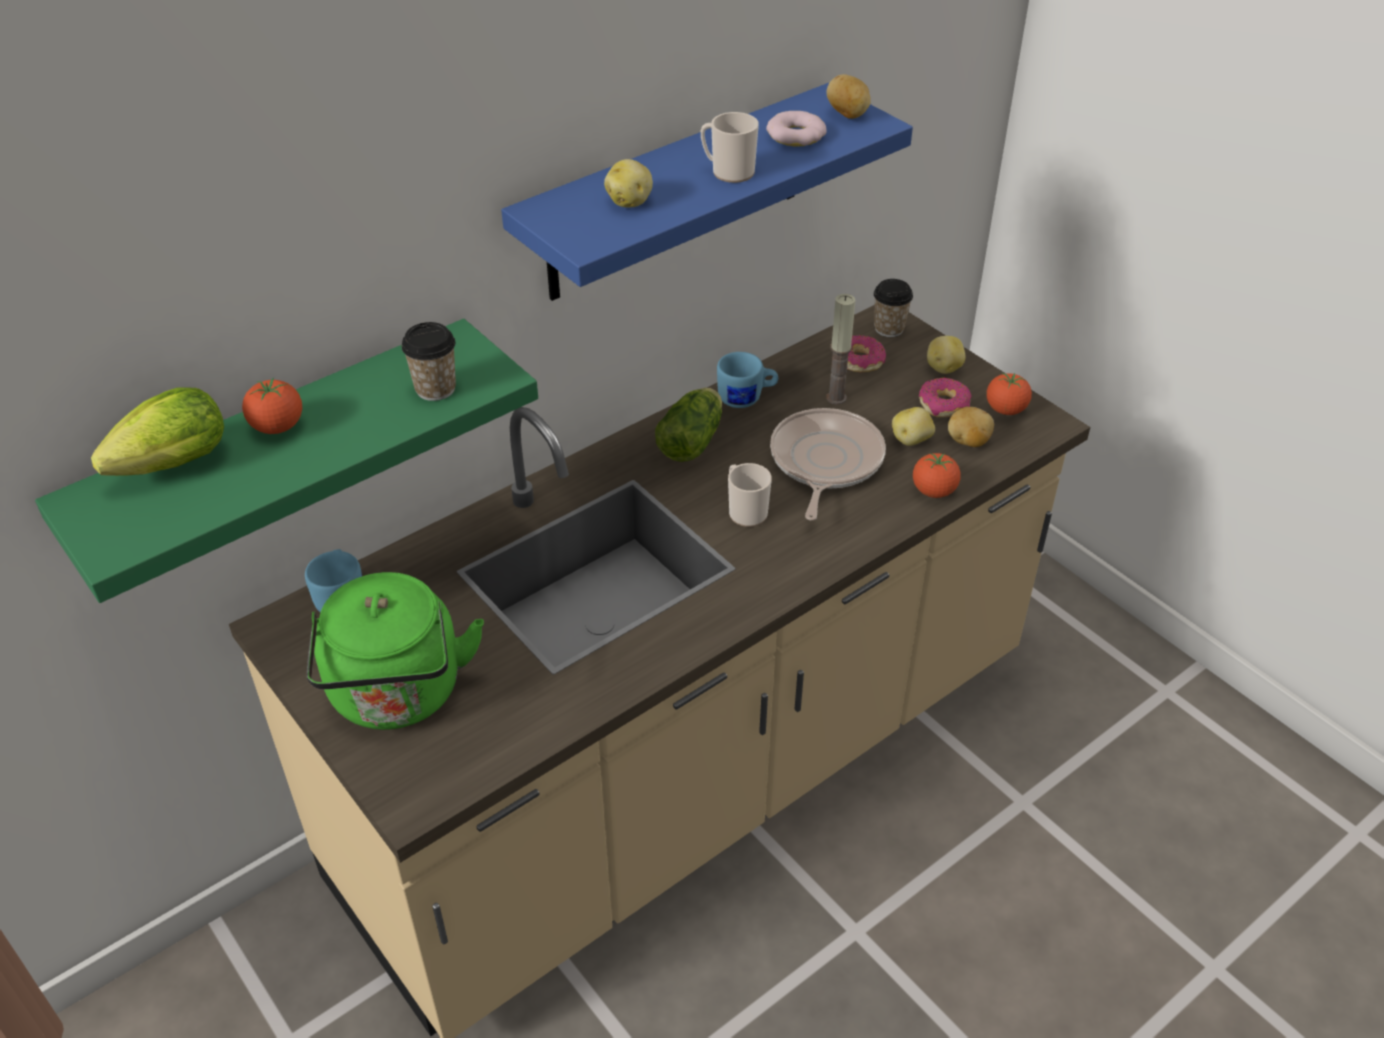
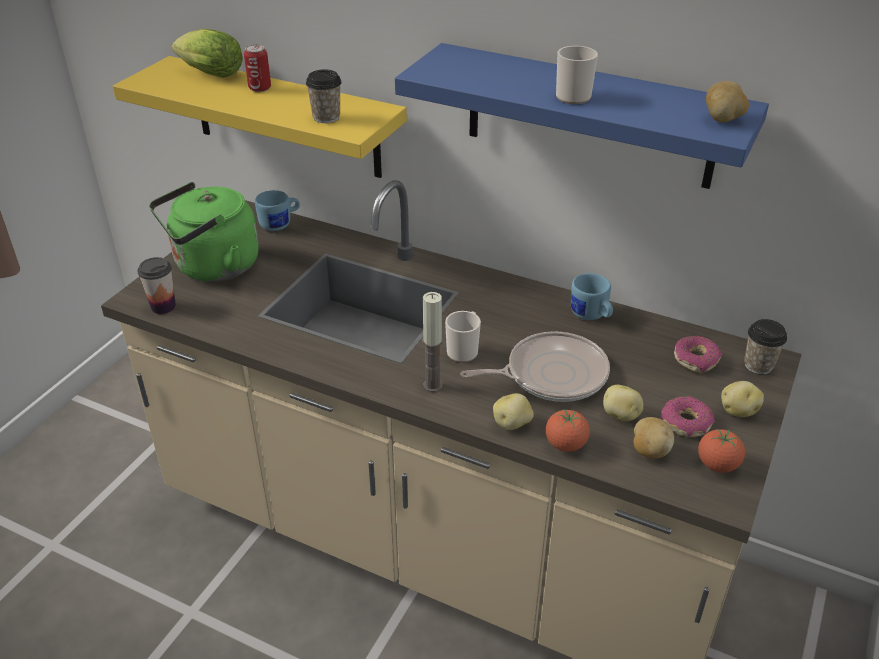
camera: 65 degrees right, 5 degrees down
green shelf [35,319,538,603] -> yellow shelf [113,56,407,178]
tomato [242,378,302,434] -> can [244,44,271,92]
potato [604,159,653,208] -> potato moved to [493,393,534,430]
lettuce [655,388,722,462] -> none
donut [766,111,827,146] -> none
candle [826,294,856,405] -> candle moved to [422,292,443,392]
none -> cup [137,257,176,314]

